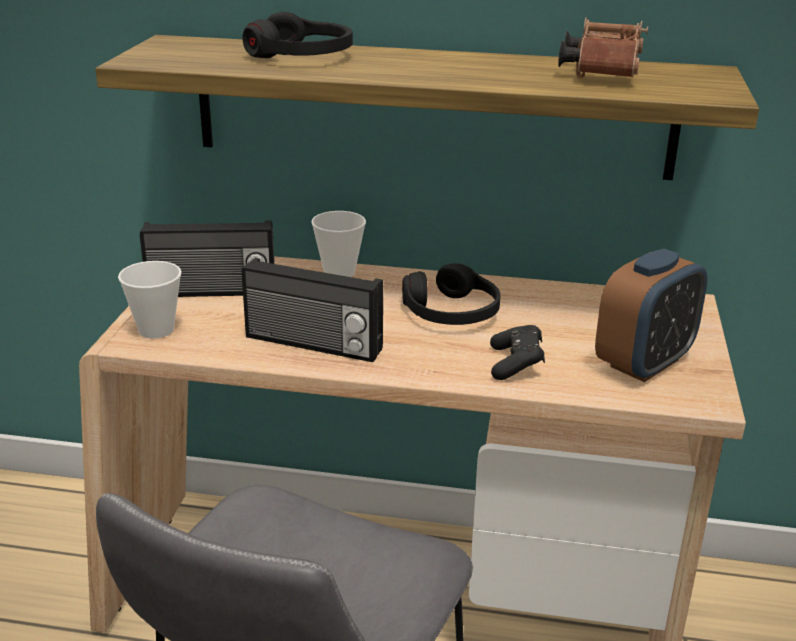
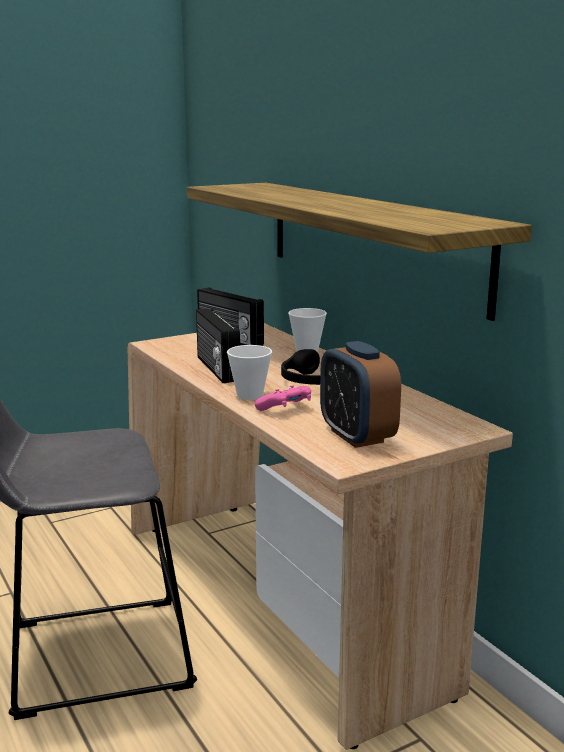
camera: 50 degrees right, 10 degrees down
cup [118,261,182,339] -> cup moved to [227,345,272,400]
black headphones [242,12,353,58] -> none
black game controller [490,325,545,380] -> pink game controller [255,385,311,411]
brown binoculars [558,17,648,78] -> none
alarm clock [595,249,708,382] -> alarm clock turned 60 degrees clockwise [320,341,401,448]

